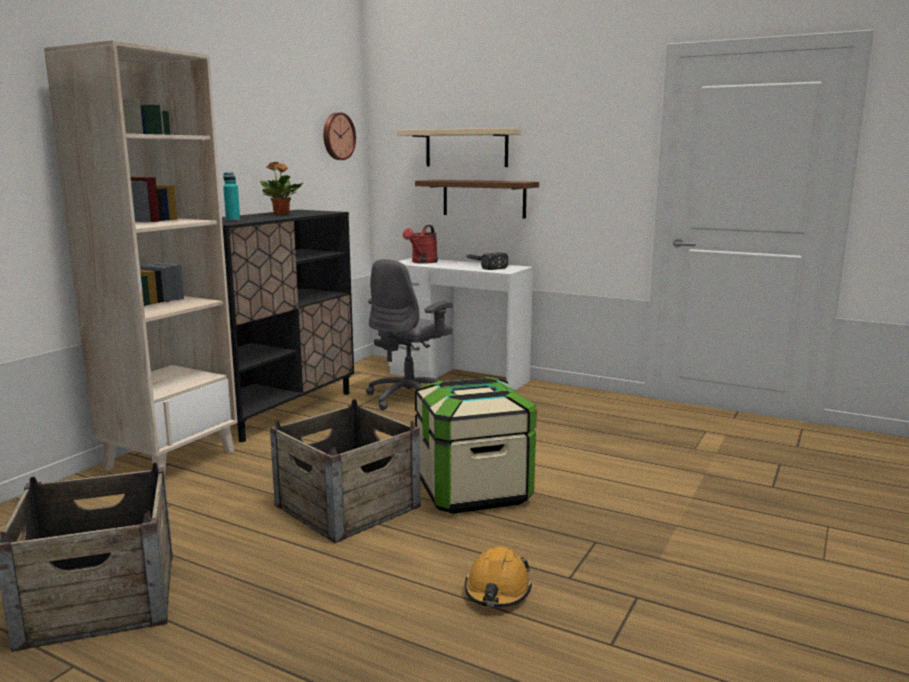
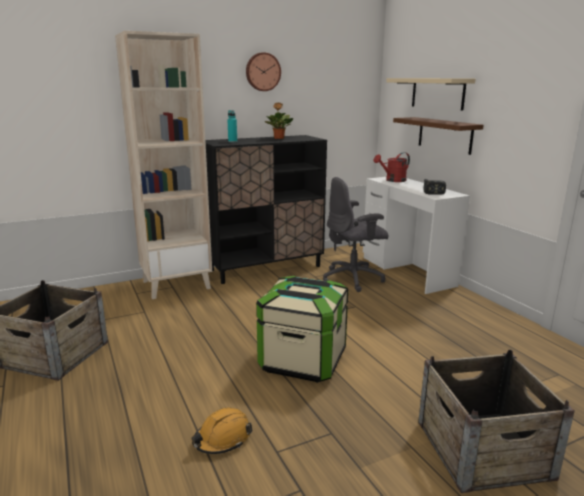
camera: 35 degrees right, 5 degrees up
crate [270,399,421,543] -> crate moved to [418,350,575,493]
wall clock [323,112,356,160] -> wall clock moved to [246,52,281,91]

